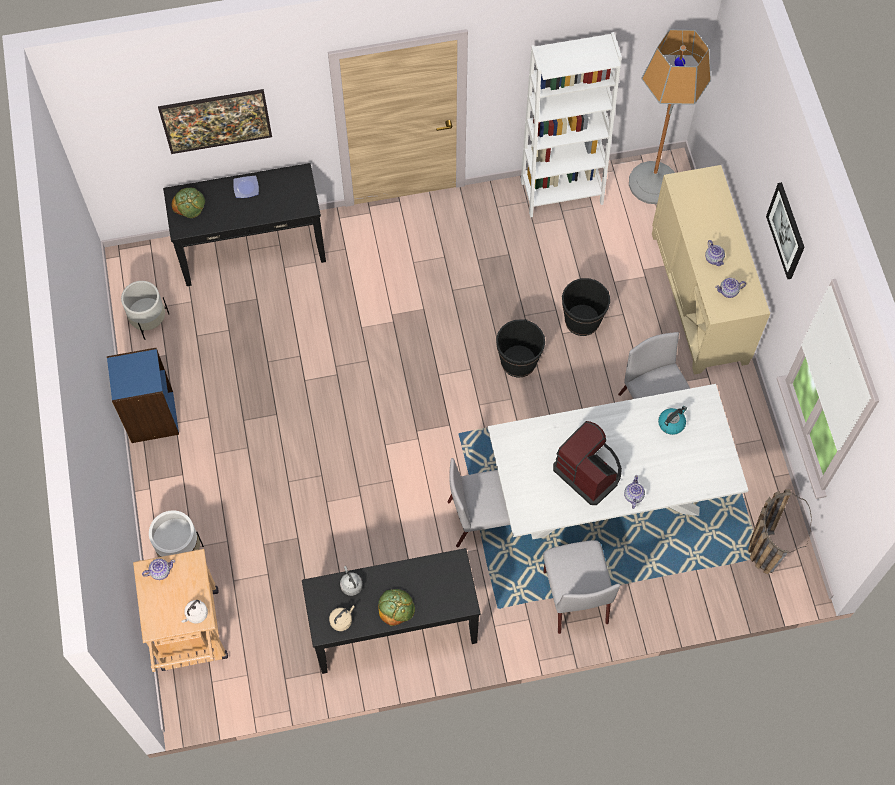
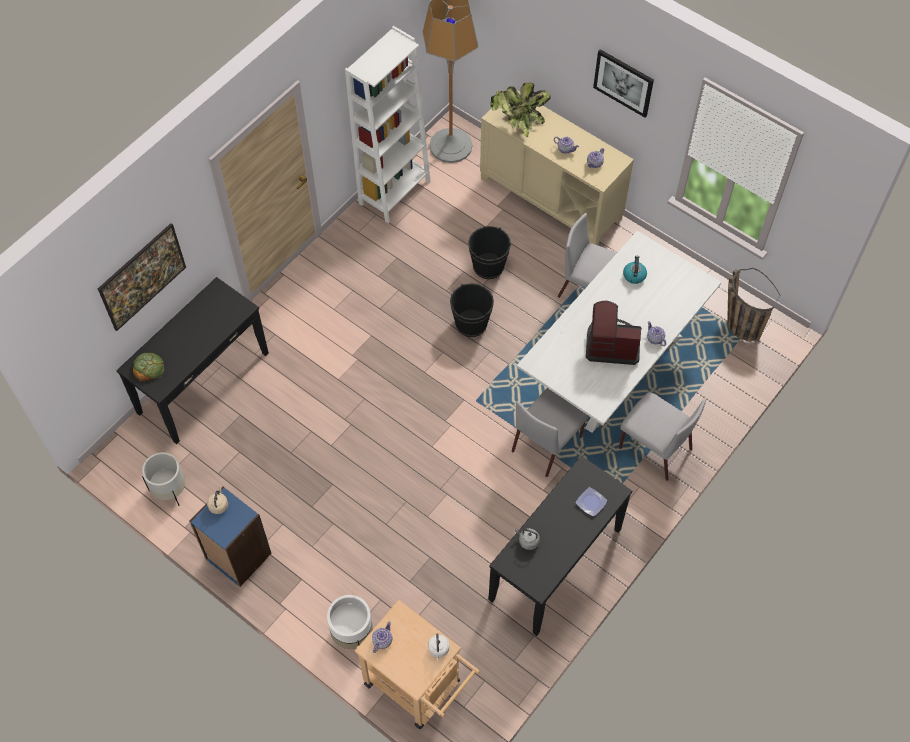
camera: 40 degrees left, 5 degrees down
plate [233,176,259,198] -> plate moved to [575,487,608,517]
beige kettle [329,606,355,631] -> beige kettle moved to [207,486,228,514]
bread [378,589,415,626] -> none
none -> potted plant [490,83,551,137]

